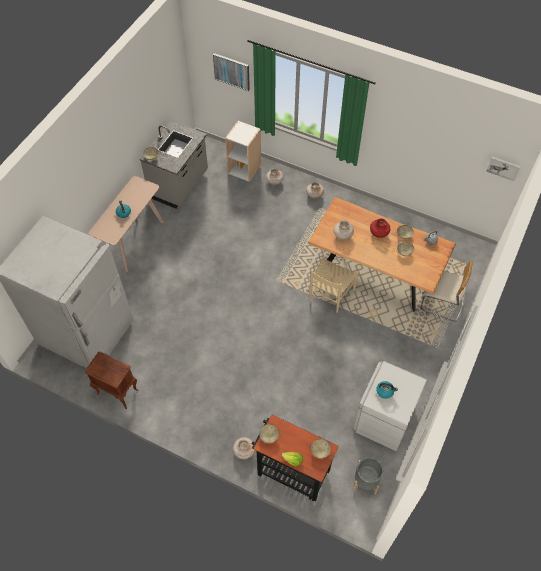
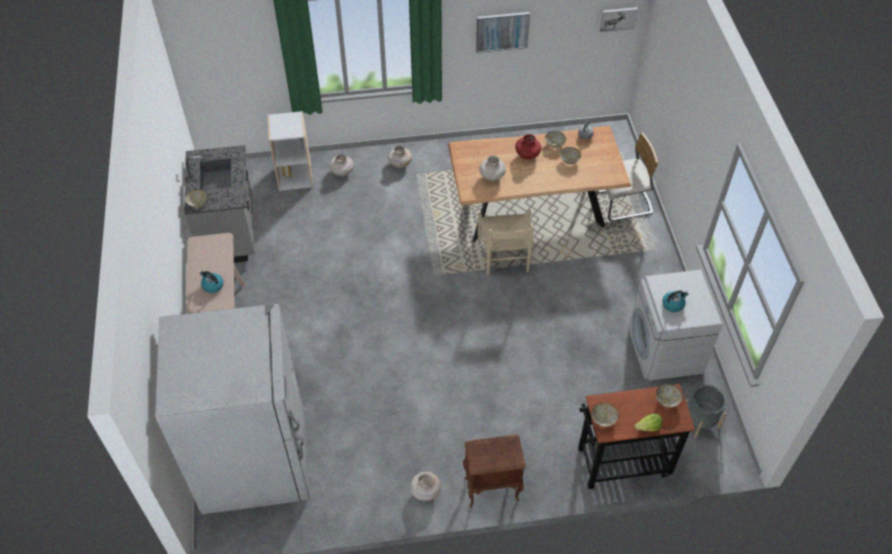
camera: 35 degrees left, 5 degrees down
brown nightstand [85,352,139,409] -> brown nightstand moved to [463,434,526,508]
picture [213,53,250,91] -> picture moved to [476,12,530,53]
beige vase [233,437,255,459] -> beige vase moved to [410,472,441,501]

